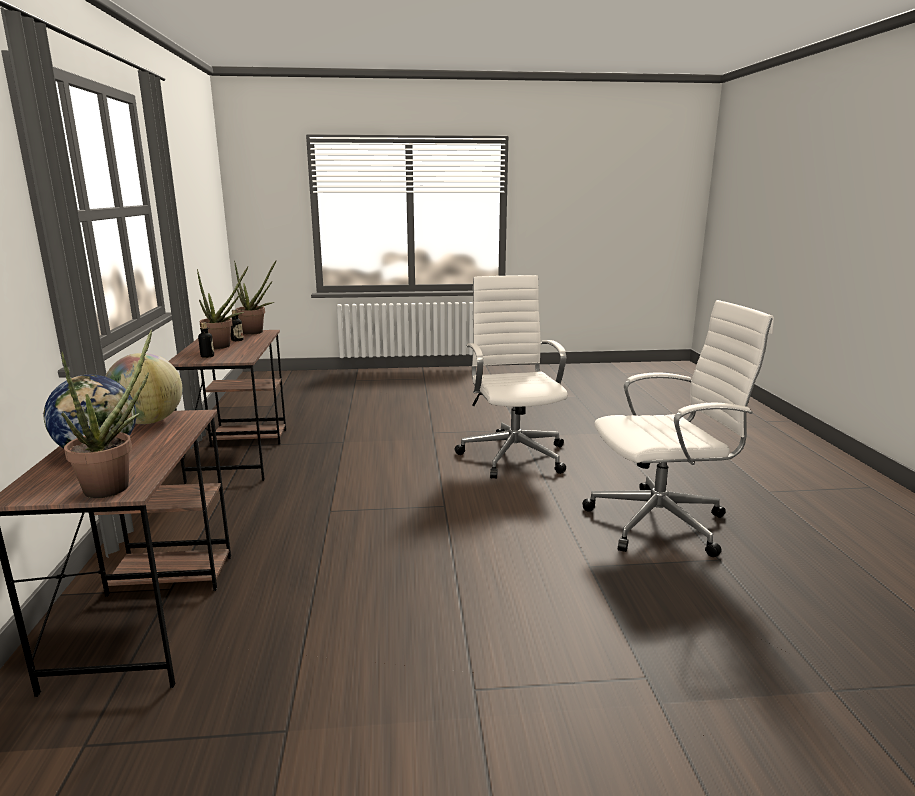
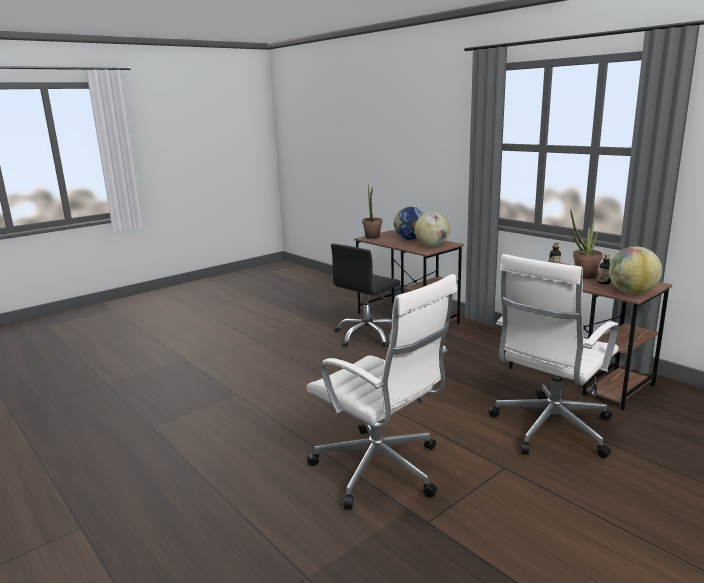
camera: 145 degrees right, 0 degrees up
potted plant [234,260,277,335] -> globe [609,247,662,294]
white office chair [582,300,774,557] -> white office chair moved to [488,254,619,458]
none -> black office chair [331,244,400,348]

